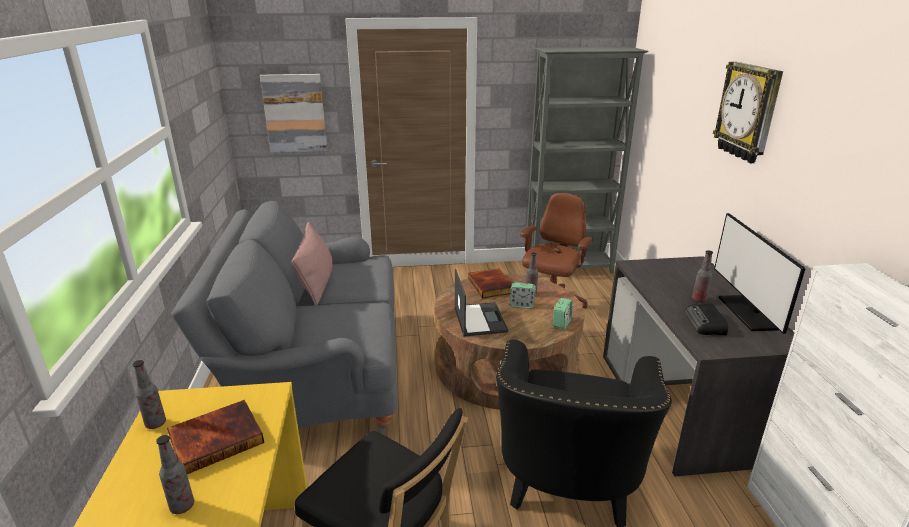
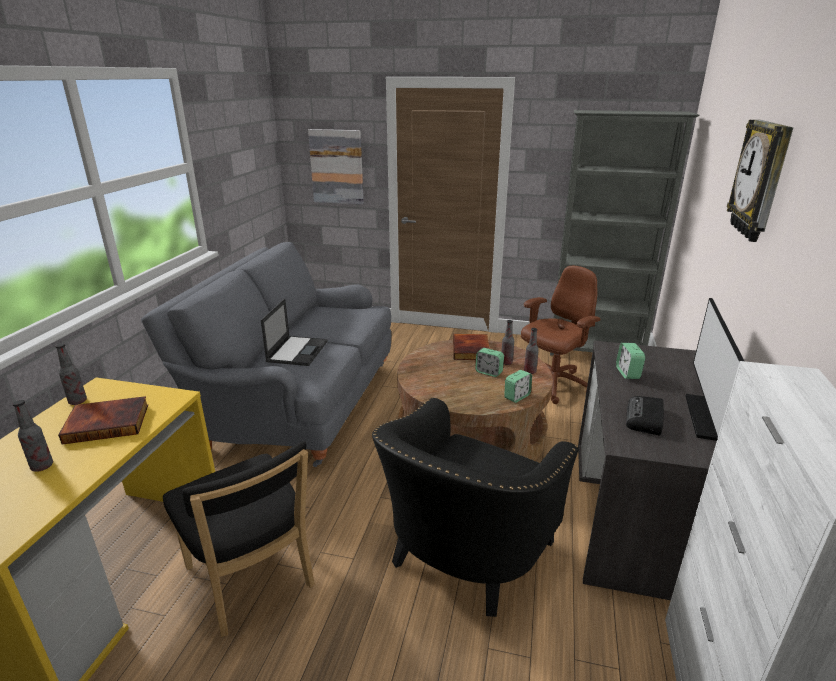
camera: 20 degrees right, 0 degrees up
pink pillow [291,222,333,306] -> none
laptop [454,269,508,337] -> laptop moved to [261,299,328,366]
bottle [692,250,713,302] -> bottle moved to [524,328,539,374]
none -> alarm clock [616,343,645,379]

